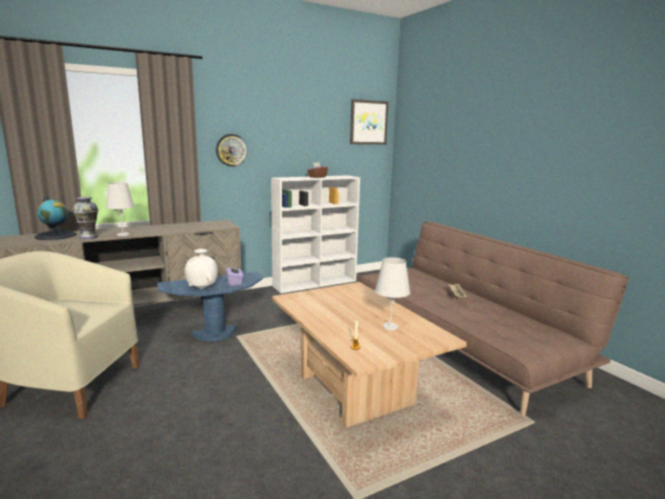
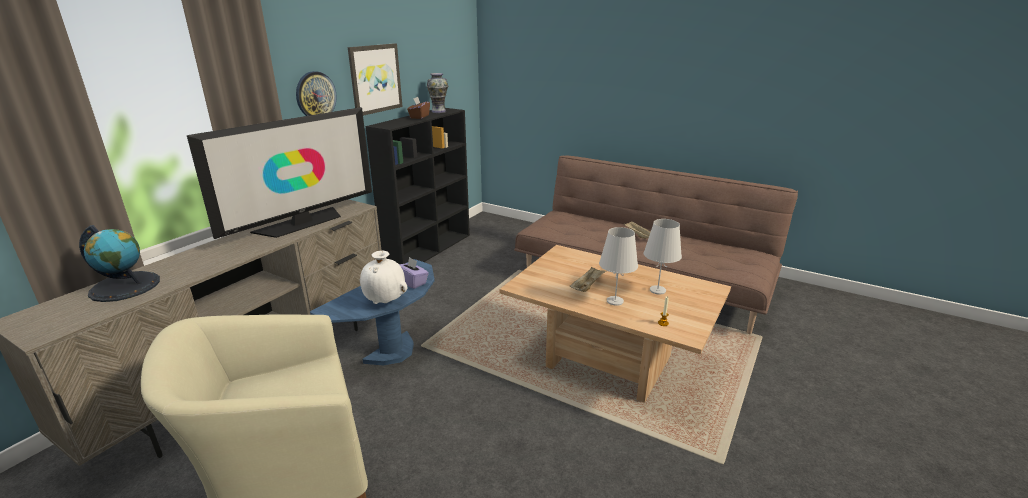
camera: 30 degrees left, 10 degrees up
vase [73,197,98,239] -> vase moved to [427,73,448,113]
white table lamp [106,182,134,236] -> white table lamp moved to [599,227,638,306]
white bookcase [271,175,360,293] -> black bookcase [366,108,470,264]
picture [350,99,388,145] -> picture moved to [348,43,403,116]
none -> television [187,107,372,239]
none -> beige tray [569,267,606,292]

